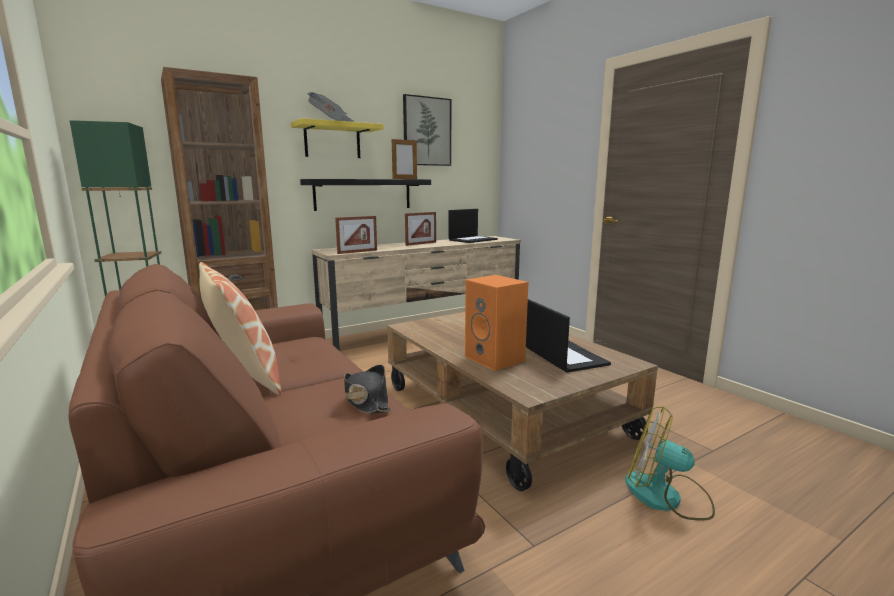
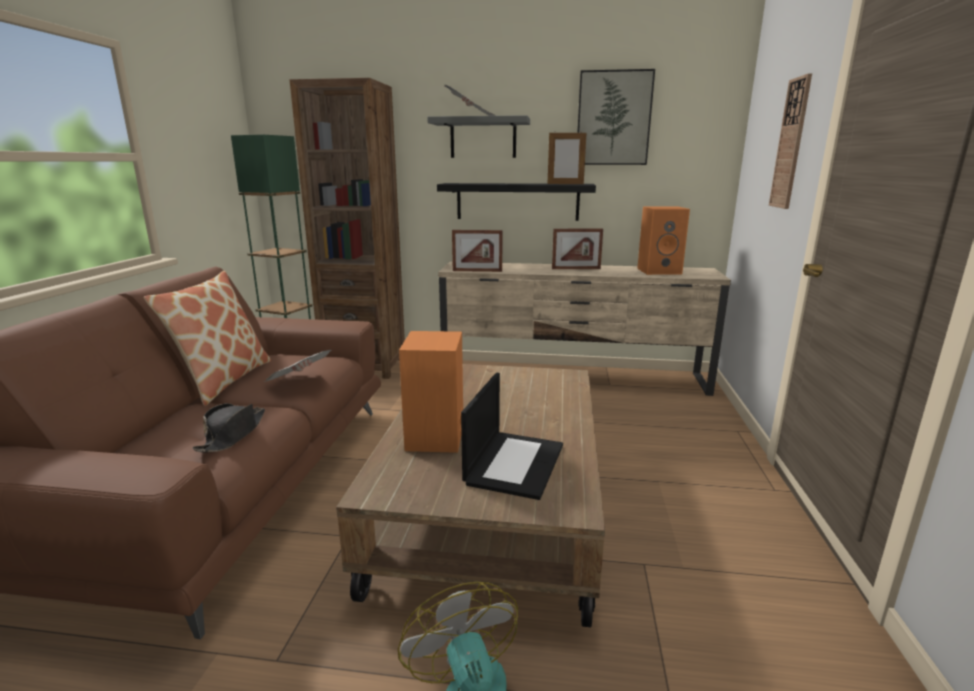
camera: 40 degrees right, 5 degrees up
yellow shelf [291,118,384,158] -> grey shelf [427,115,530,158]
laptop [448,209,498,243] -> orange speaker [637,206,690,275]
none -> newspaper [264,350,332,382]
none -> wall clock [769,73,812,209]

